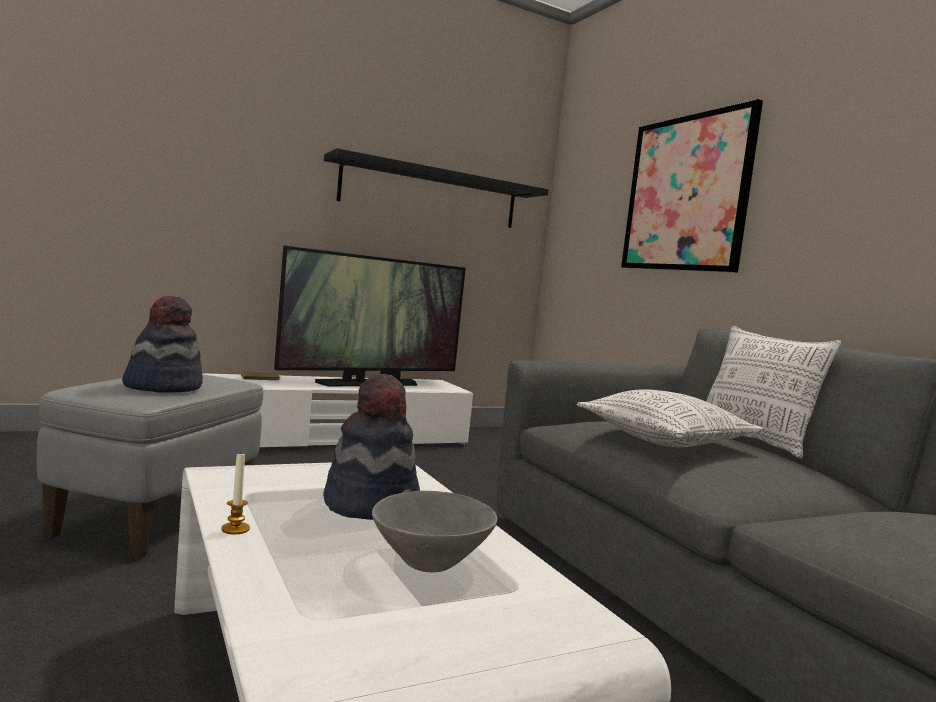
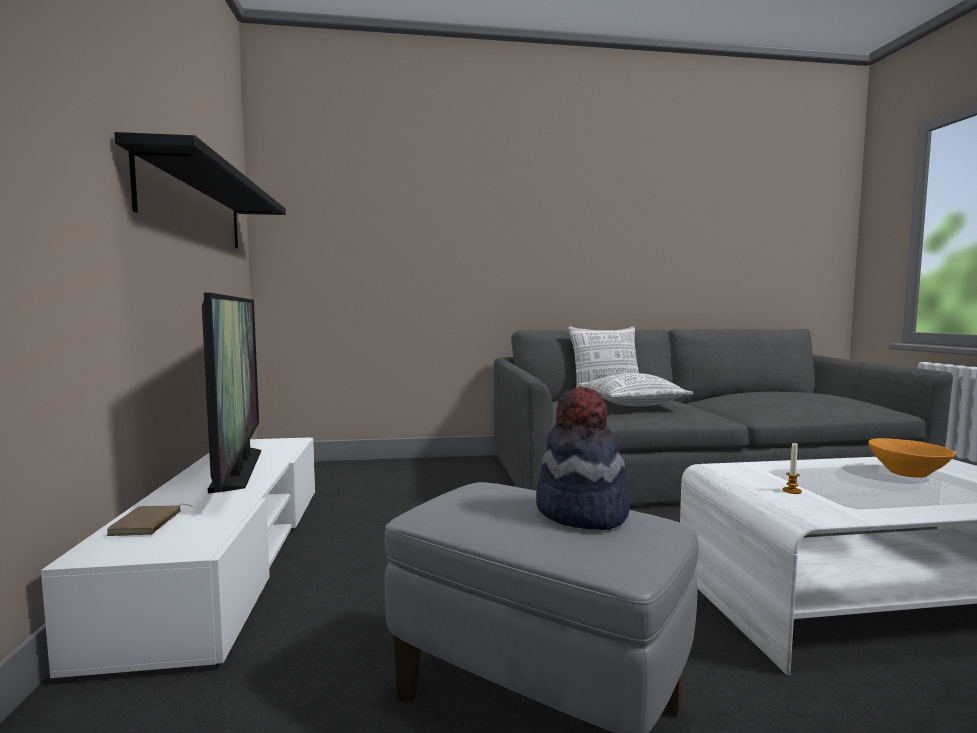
camera: 70 degrees left, 0 degrees up
candle [221,453,250,534] -> candle moved to [783,443,802,494]
hat [323,373,420,520] -> none
grey bowl [372,491,497,572] -> orange bowl [868,438,956,477]
picture [621,99,763,273] -> none

